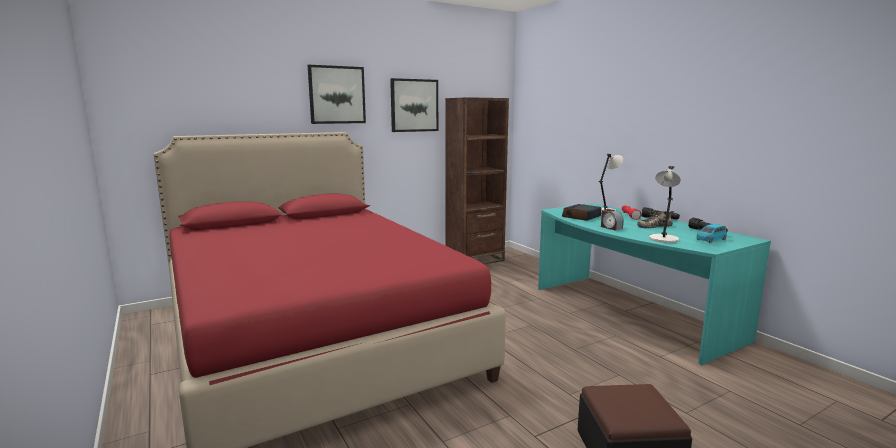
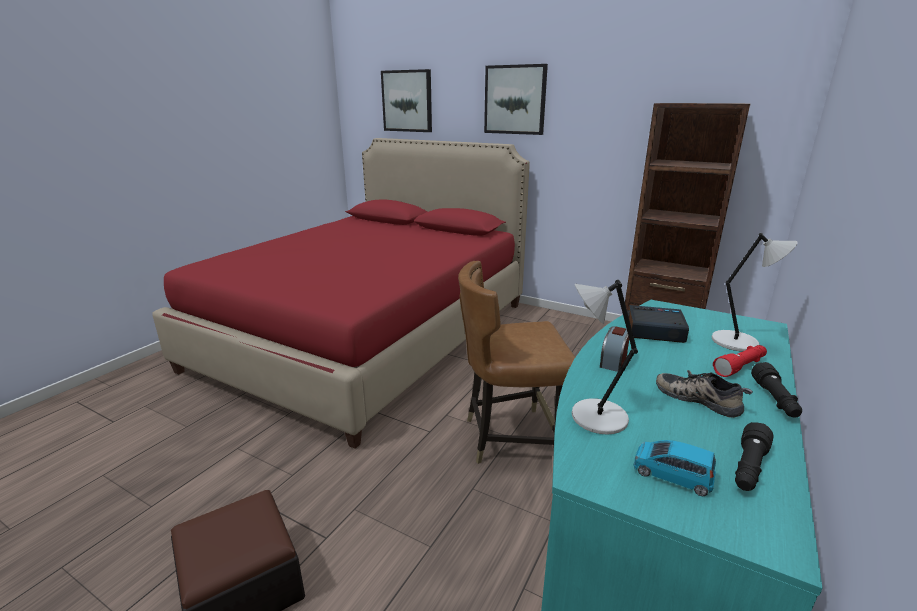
camera: 60 degrees right, 10 degrees up
picture [390,78,438,132] -> picture moved to [381,69,432,132]
none -> brown chair [458,261,575,464]

